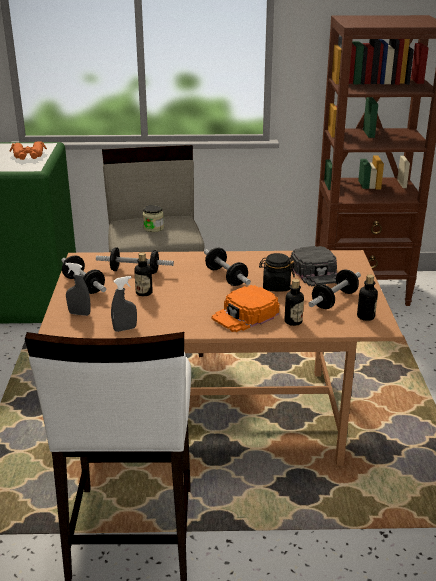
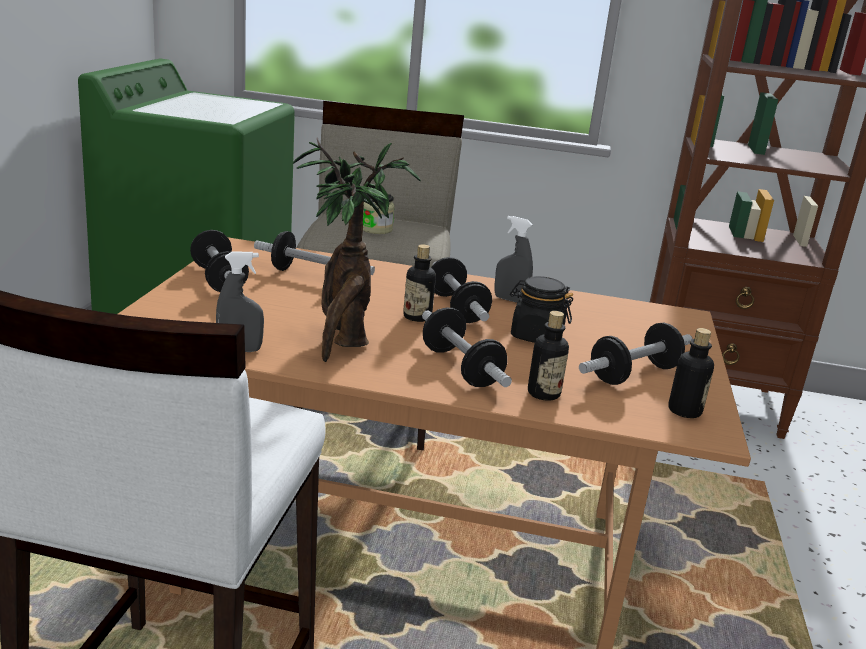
camera: 10 degrees right, 5 degrees down
orange binoculars [10,141,47,160] -> none
grey spray bottle [65,263,91,316] -> grey spray bottle moved to [495,216,533,303]
bottle [134,252,152,296] -> bottle moved to [403,244,436,322]
orange cap [211,285,279,332] -> dumbbell [422,308,512,387]
black cap [291,246,337,287] -> none
none -> potted plant [293,138,421,362]

